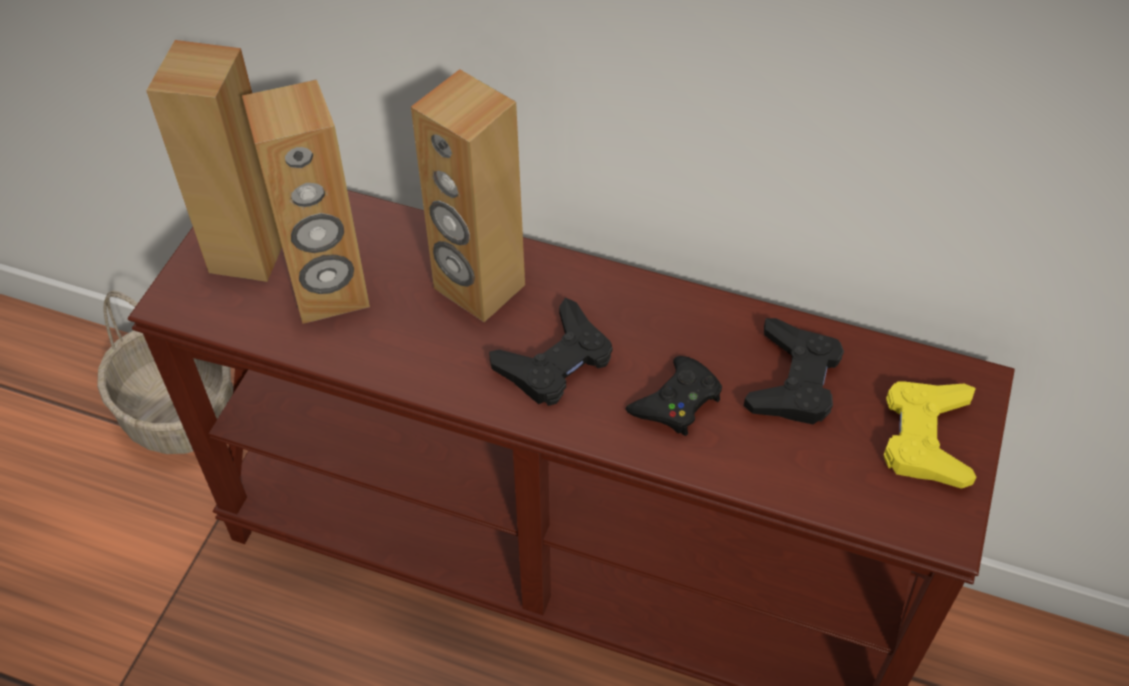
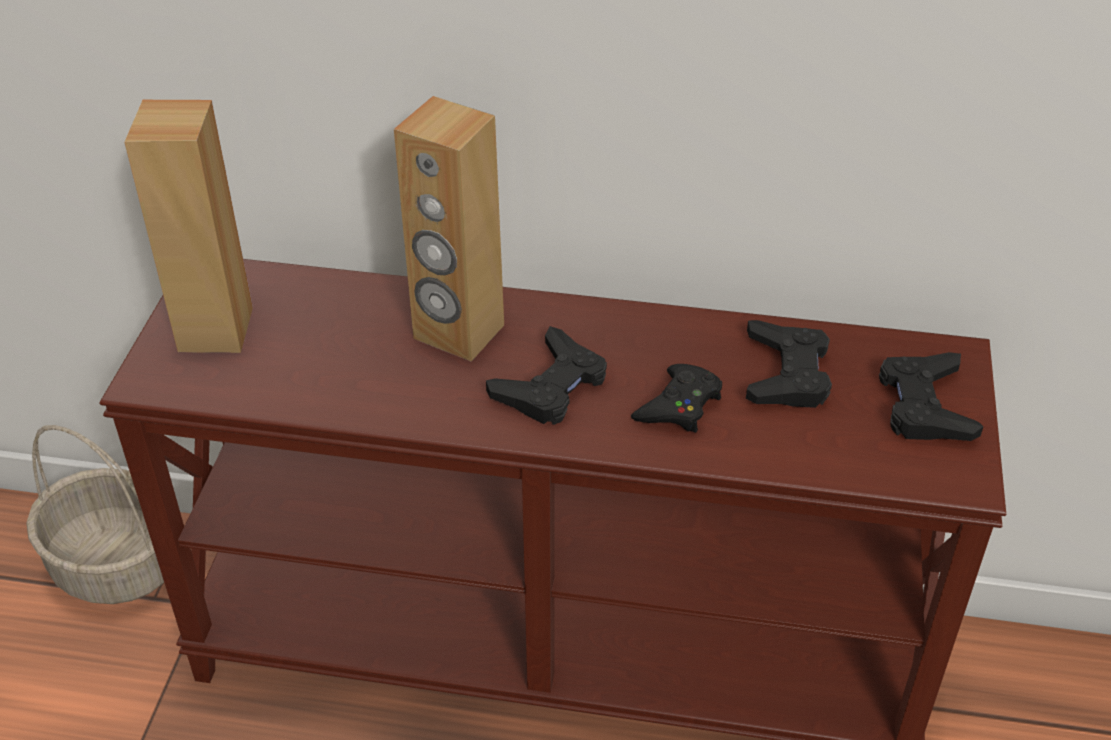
camera: 10 degrees left, 10 degrees down
brown speaker [242,79,370,324] -> none
yellow game controller [884,381,976,489] -> black game controller [879,352,984,441]

